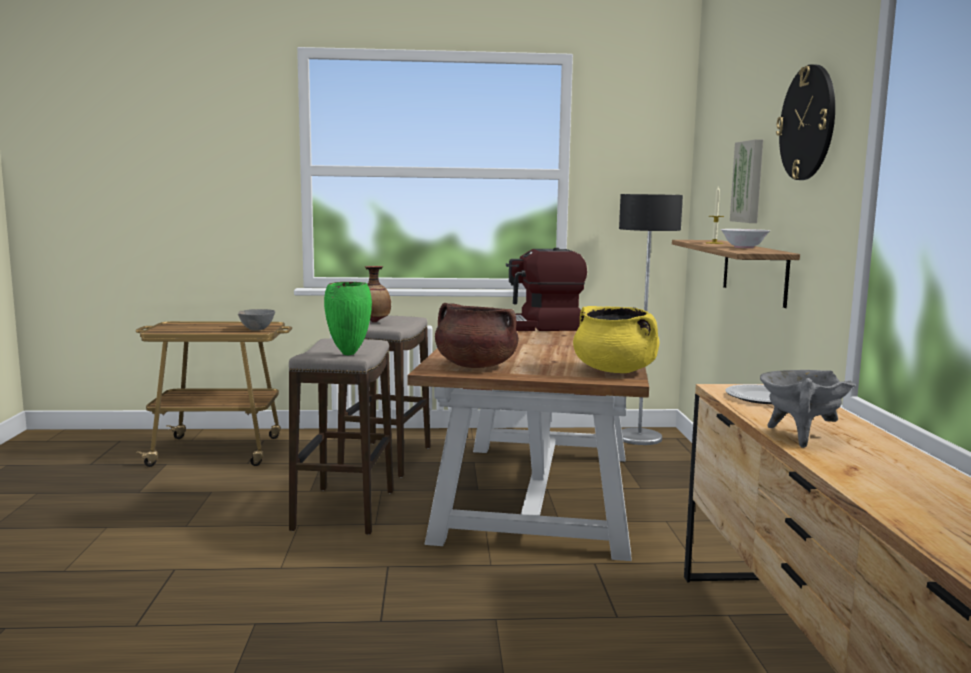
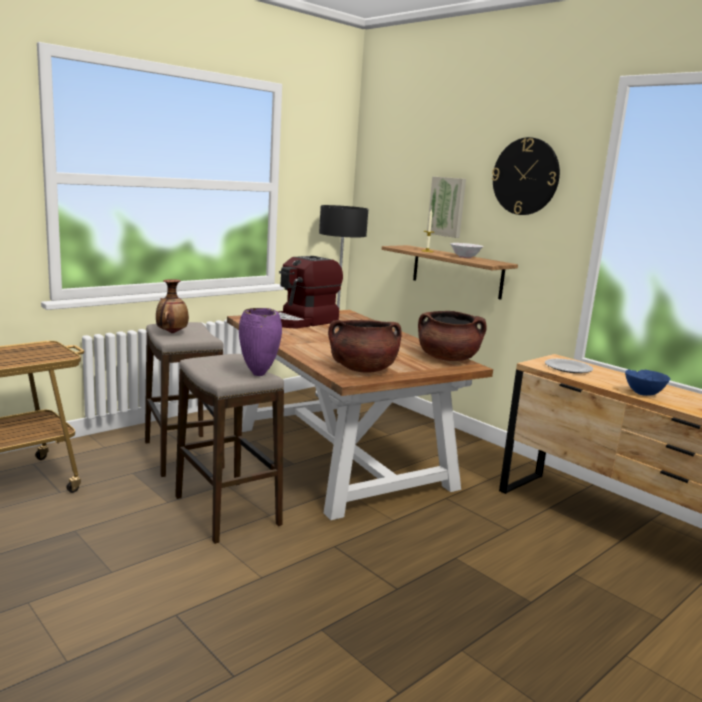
camera: 40 degrees left, 5 degrees up
grey bowl [238,309,275,331] -> none
green vase [324,282,372,355] -> purple vase [239,308,282,376]
yellow cooking pot [573,306,659,373] -> brown cooking pot [418,311,487,361]
grey cooking pot [760,370,855,448] -> blue bowl [625,370,670,396]

